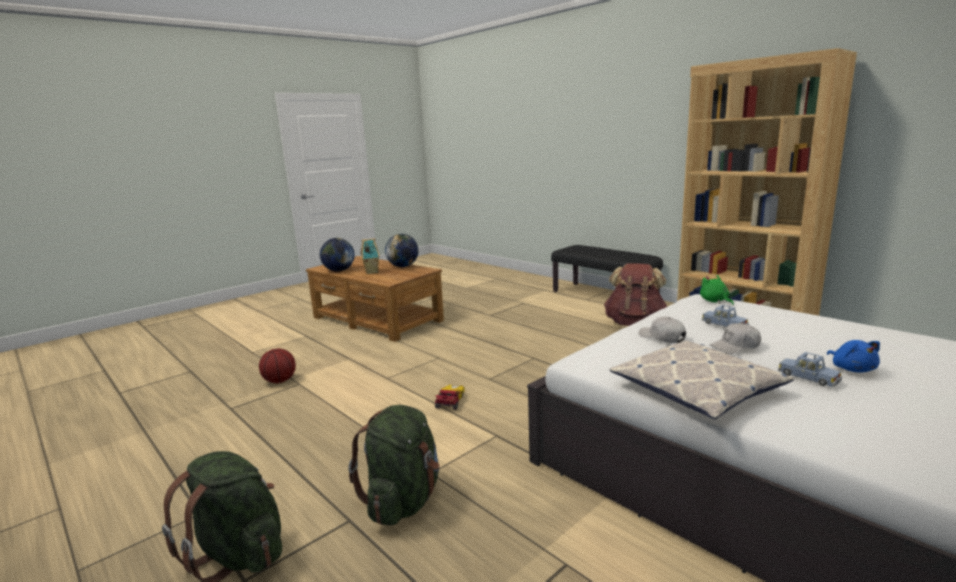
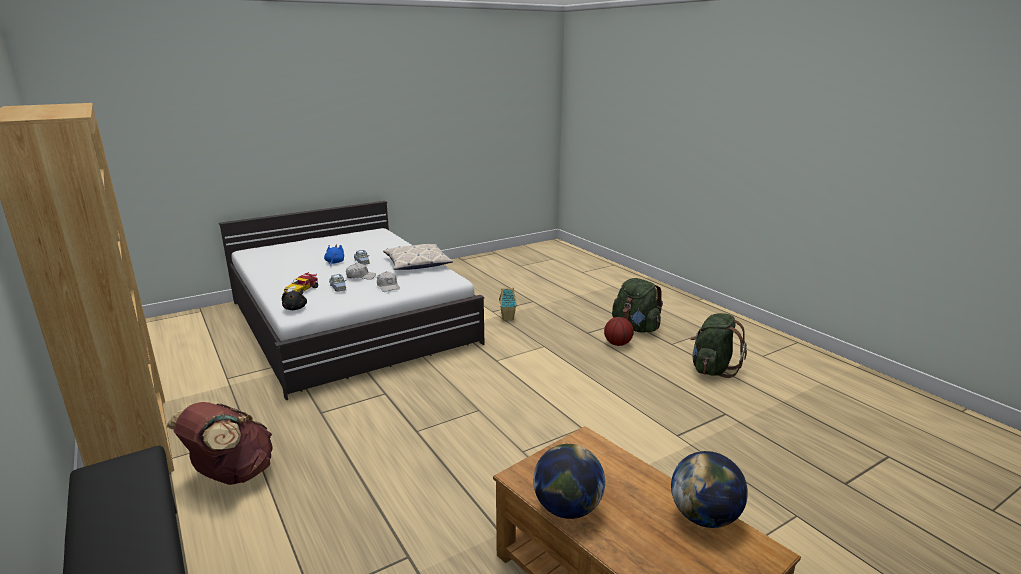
camera: 170 degrees left, 5 degrees up
basketball [259,348,296,383] -> basketball moved to [604,317,634,346]
green backpack [348,405,440,525] -> green backpack moved to [690,313,747,378]
toy house [361,238,380,274] -> toy house moved to [499,288,517,321]
toy car [435,385,465,410] -> toy car moved to [284,272,318,294]
green plush toy [700,275,734,305] -> black plush toy [282,291,307,310]

